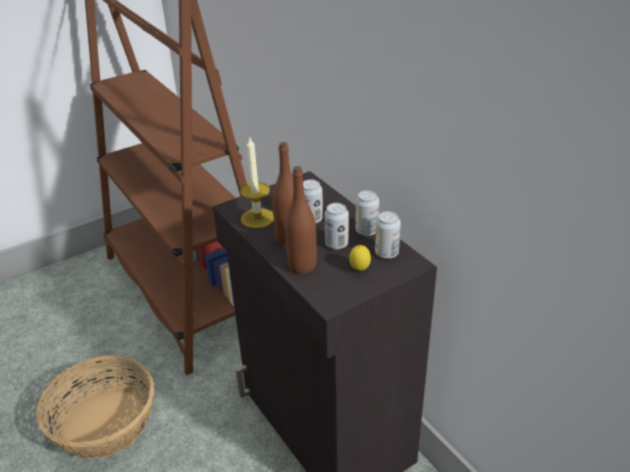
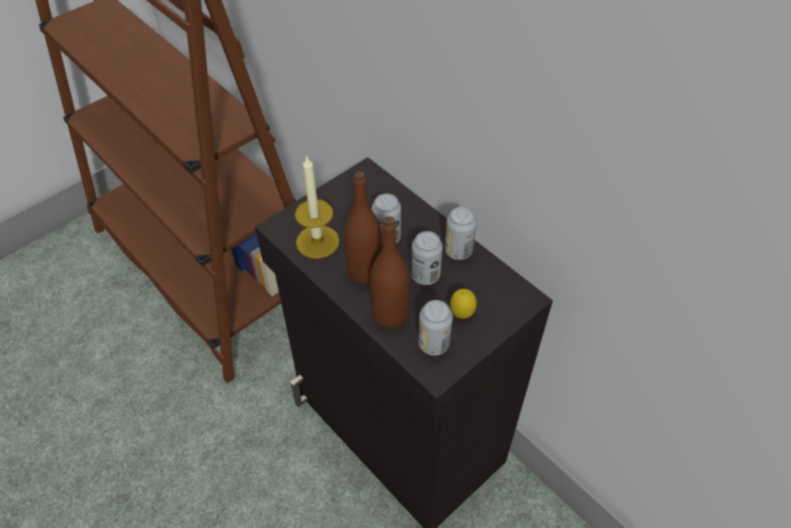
camera: 10 degrees left, 15 degrees up
basket [36,355,154,459] -> none
can [375,211,401,259] -> can moved to [418,300,453,356]

